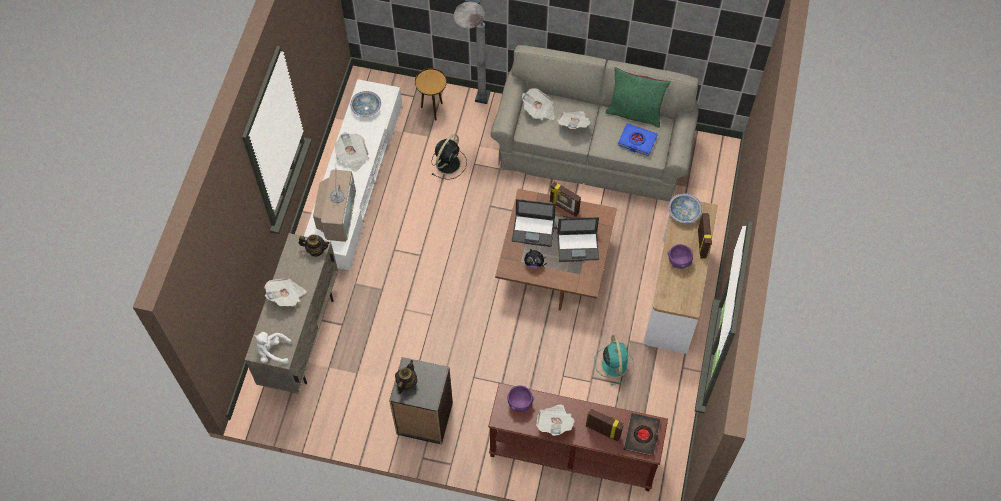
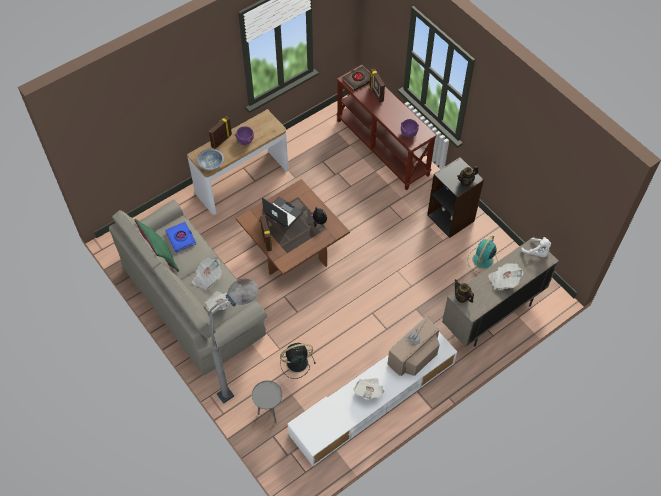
camera: 140 degrees left, 5 degrees down
bowl [350,91,381,117] -> none
brown side table [415,68,447,121] -> grey side table [252,381,282,423]
laptop [512,199,556,246] -> none
newspaper [536,404,575,436] -> none
turquoise fan [594,335,634,386] -> turquoise fan moved to [467,235,497,273]

